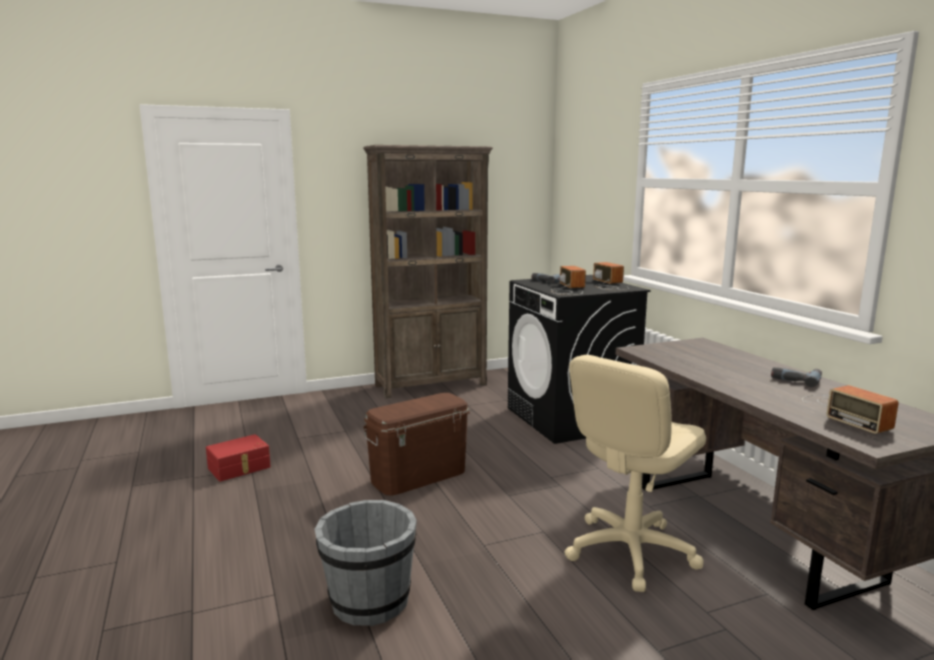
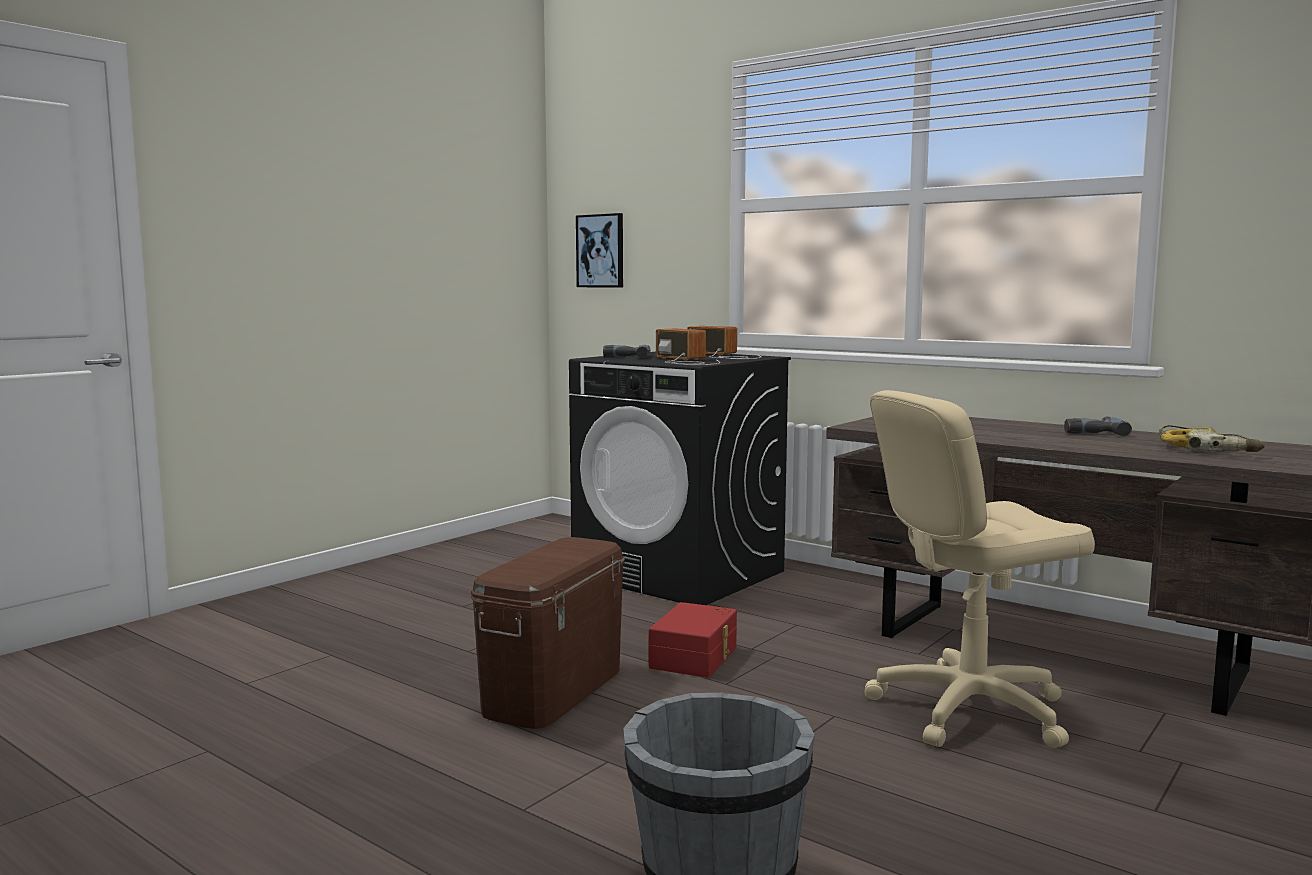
camera: 30 degrees left, 5 degrees down
red storage box [206,434,271,482] -> red storage box moved to [649,602,737,678]
brown bookcase [363,145,493,398] -> none
beige office chair [564,355,706,592] -> beige office chair turned 60 degrees clockwise [864,390,1095,748]
radio [802,385,899,434] -> power drill [1159,425,1265,452]
none -> picture [576,213,623,287]

